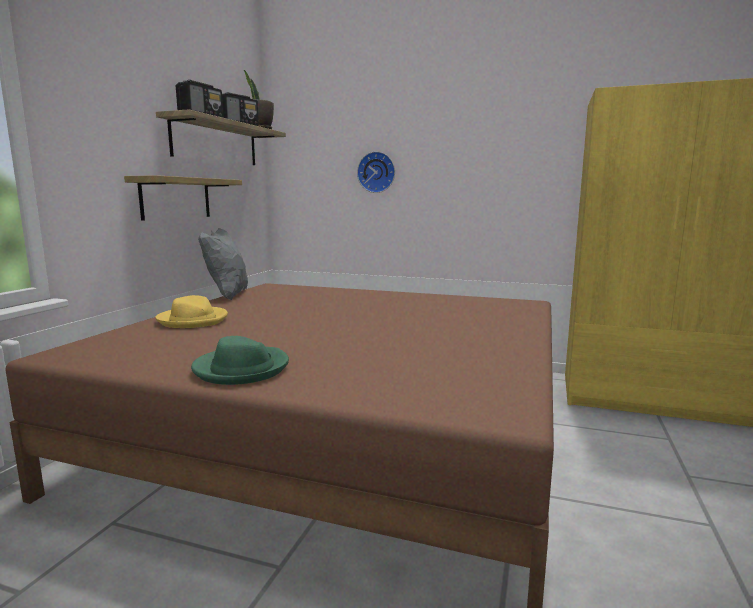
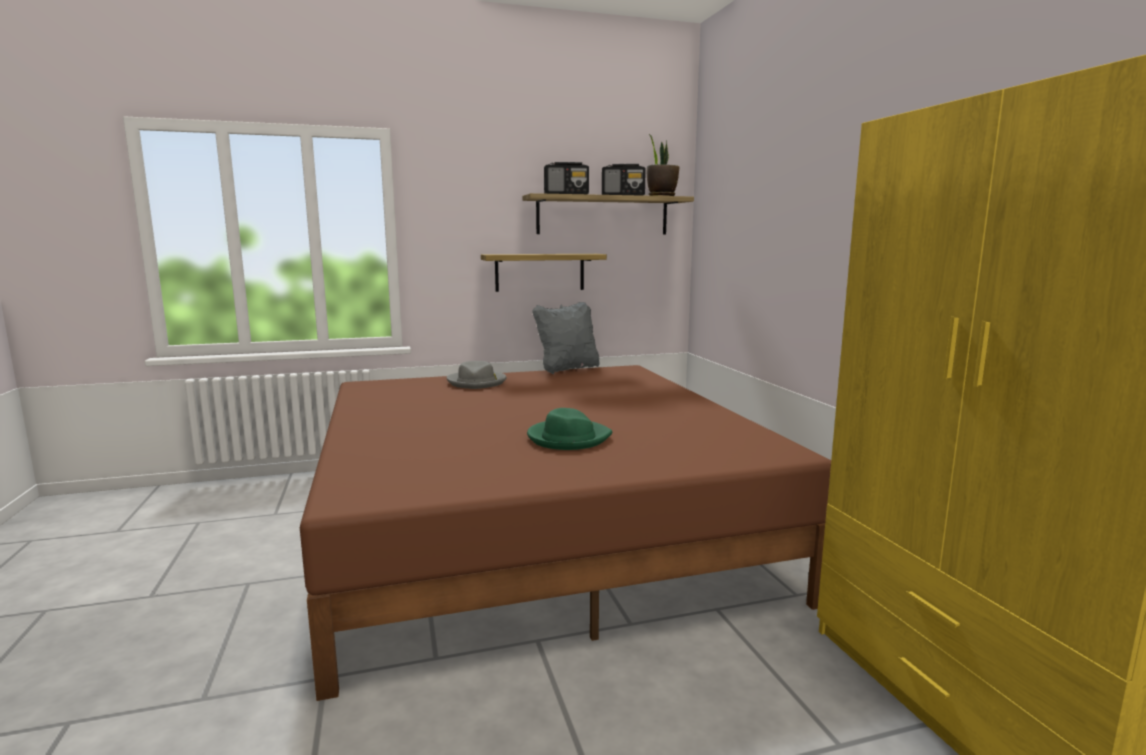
camera: 55 degrees right, 0 degrees up
yellow hat [155,295,228,328] -> grey hat [447,361,507,389]
green hat [191,336,289,385] -> green hat moved to [527,408,612,450]
wall clock [357,151,395,193] -> none

